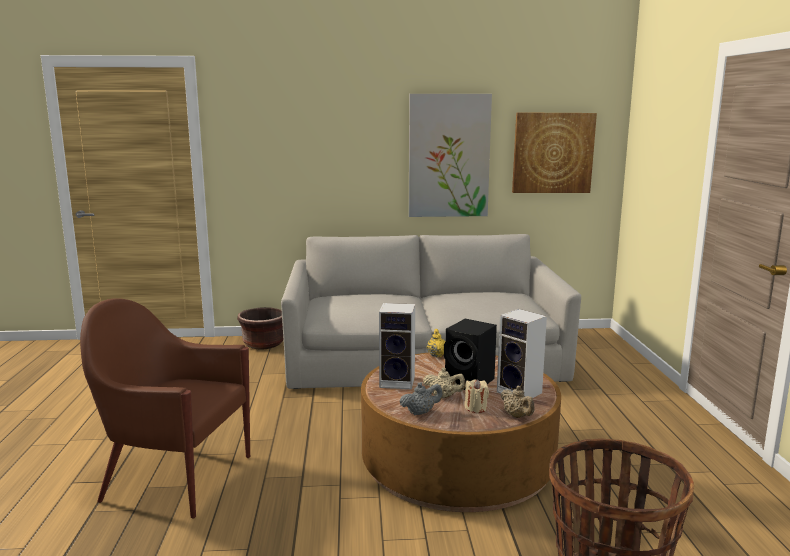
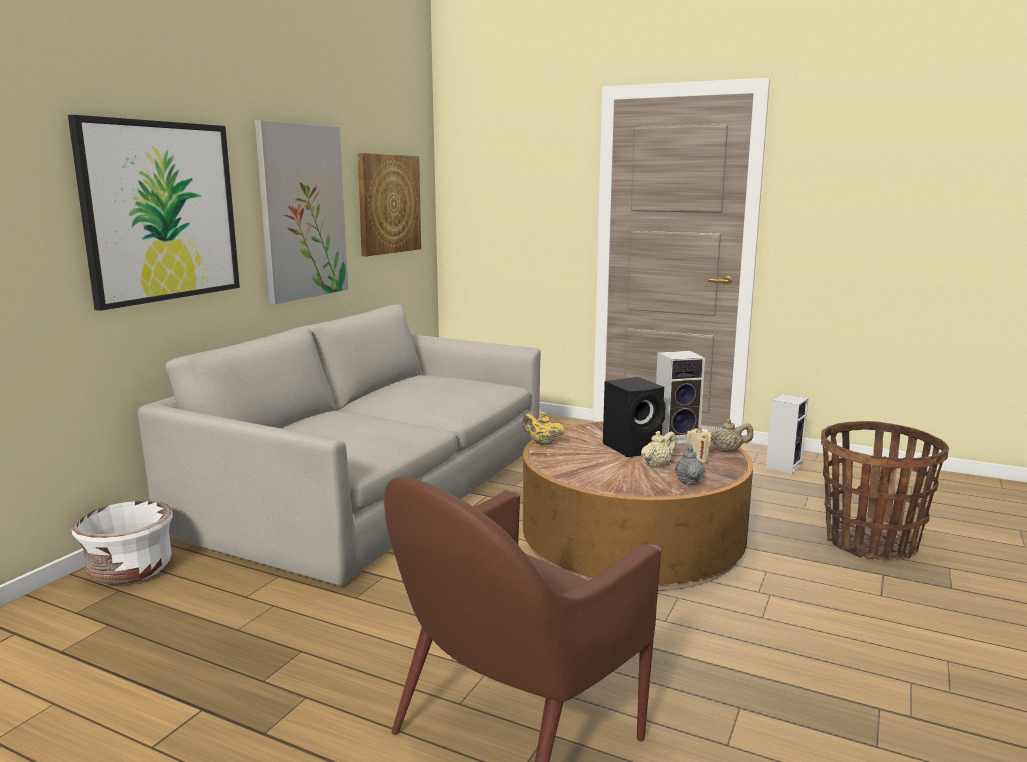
camera: 60 degrees left, 0 degrees up
brown planter [237,307,283,349] -> white planter [72,501,173,585]
speaker [379,303,415,390] -> speaker moved to [766,394,808,474]
none -> picture [68,115,240,311]

